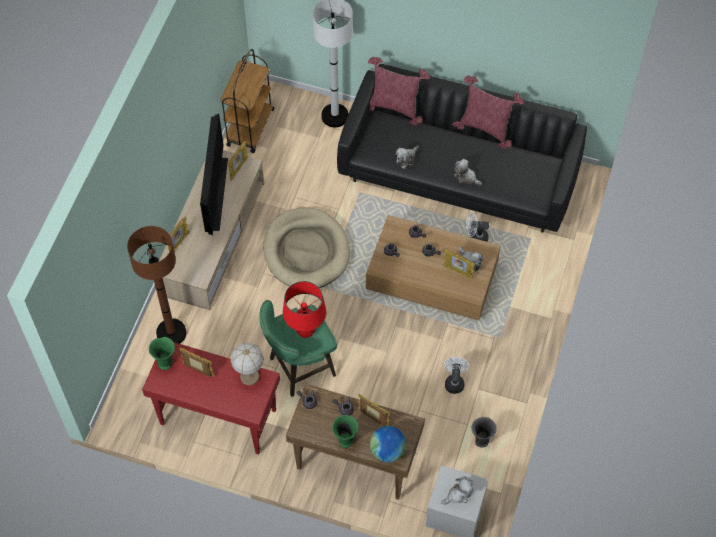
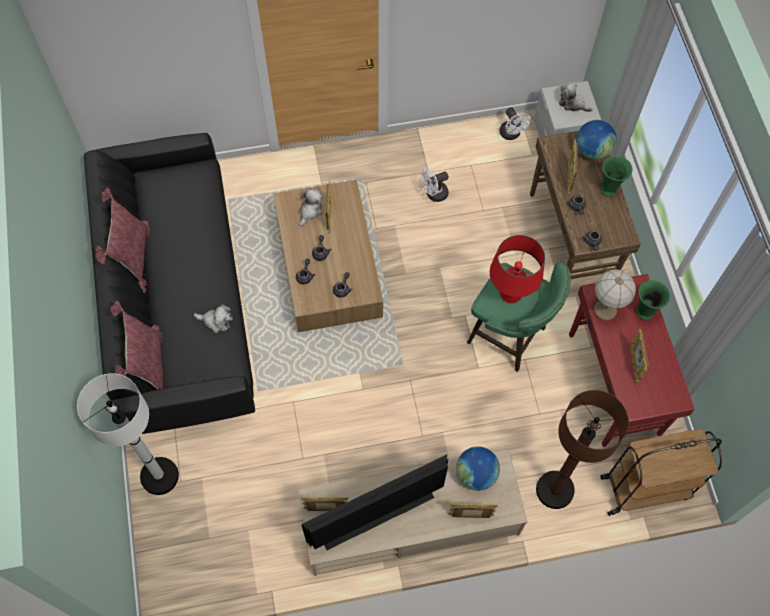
camera: 120 degrees left, 5 degrees up
green vase [149,337,175,370] -> green vase moved to [636,280,670,320]
brown cart [220,49,274,153] -> brown cart moved to [601,429,722,516]
beige dog bed [263,207,350,288] -> none
plush toy [454,159,482,185] -> none
white fan [466,212,489,242] -> white fan moved to [499,107,531,140]
grey vase [471,417,497,448] -> none
none -> globe [456,446,500,491]

